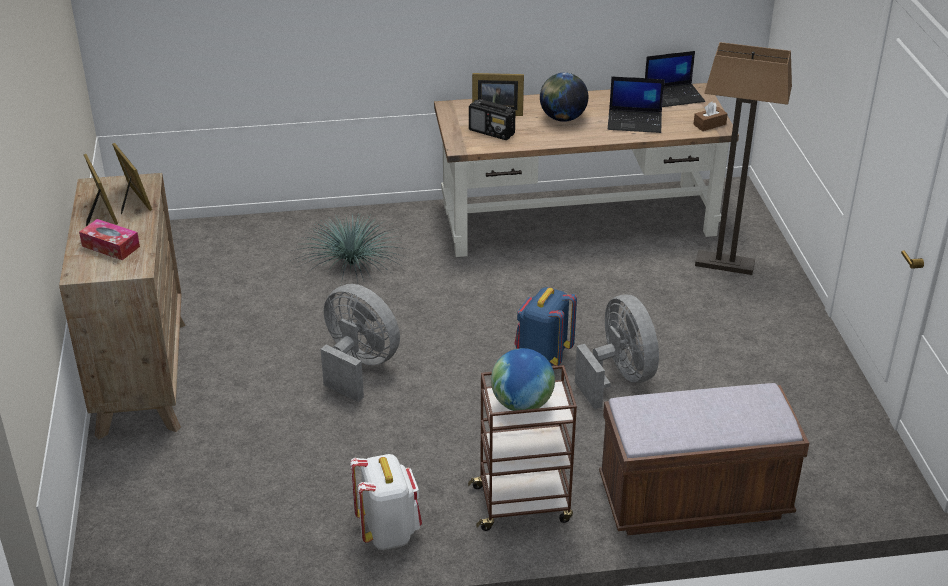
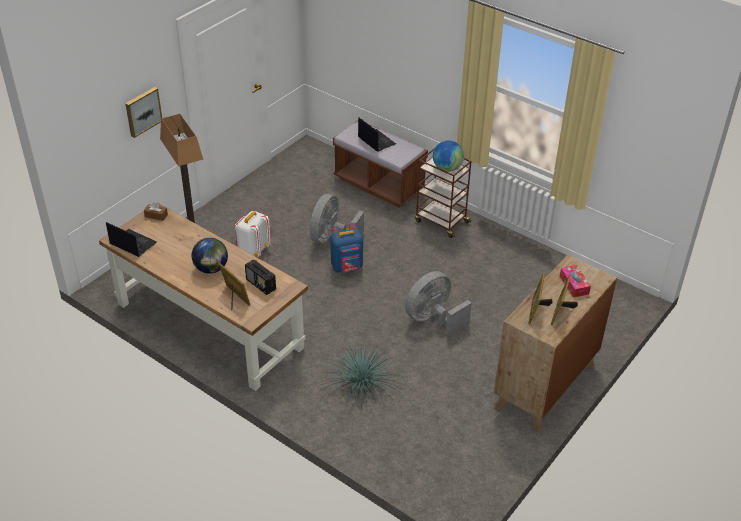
camera: 135 degrees left, 5 degrees up
grey fan [321,284,400,402] -> grey fan turned 60 degrees clockwise [405,271,472,336]
white backpack [350,454,422,550] -> white backpack moved to [235,211,271,257]
radio [469,99,515,140] -> radio turned 150 degrees clockwise [245,260,276,295]
laptop [608,77,665,133] -> laptop moved to [358,117,396,152]
none -> picture [125,87,162,138]

